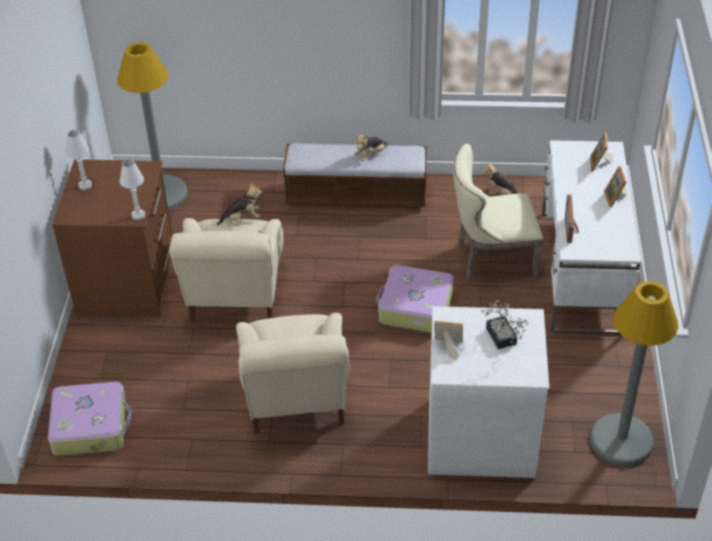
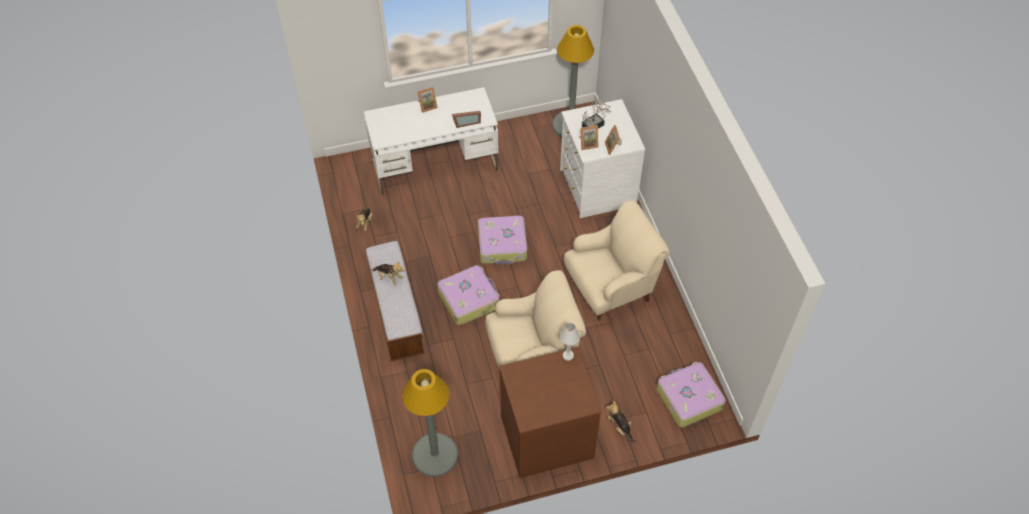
camera: 110 degrees left, 10 degrees up
white table lamp [65,130,92,190] -> none
plush toy [217,183,262,226] -> plush toy moved to [607,401,636,443]
beige chair [453,144,543,281] -> none
picture frame [590,133,614,171] -> picture frame moved to [579,125,598,150]
none -> suitcase [437,265,499,325]

